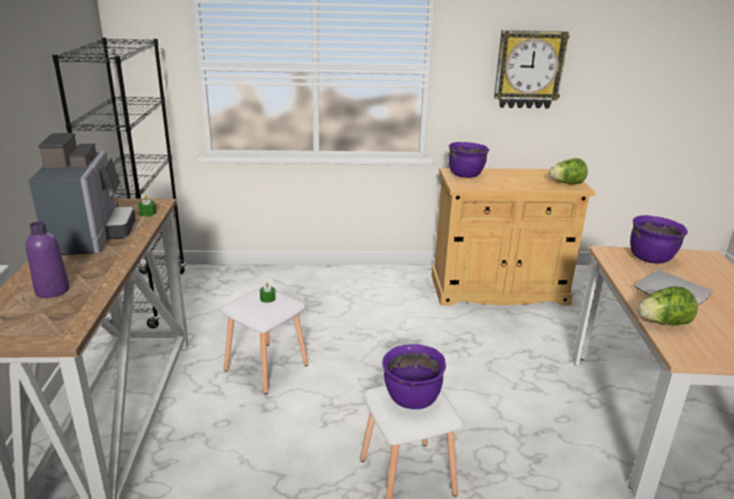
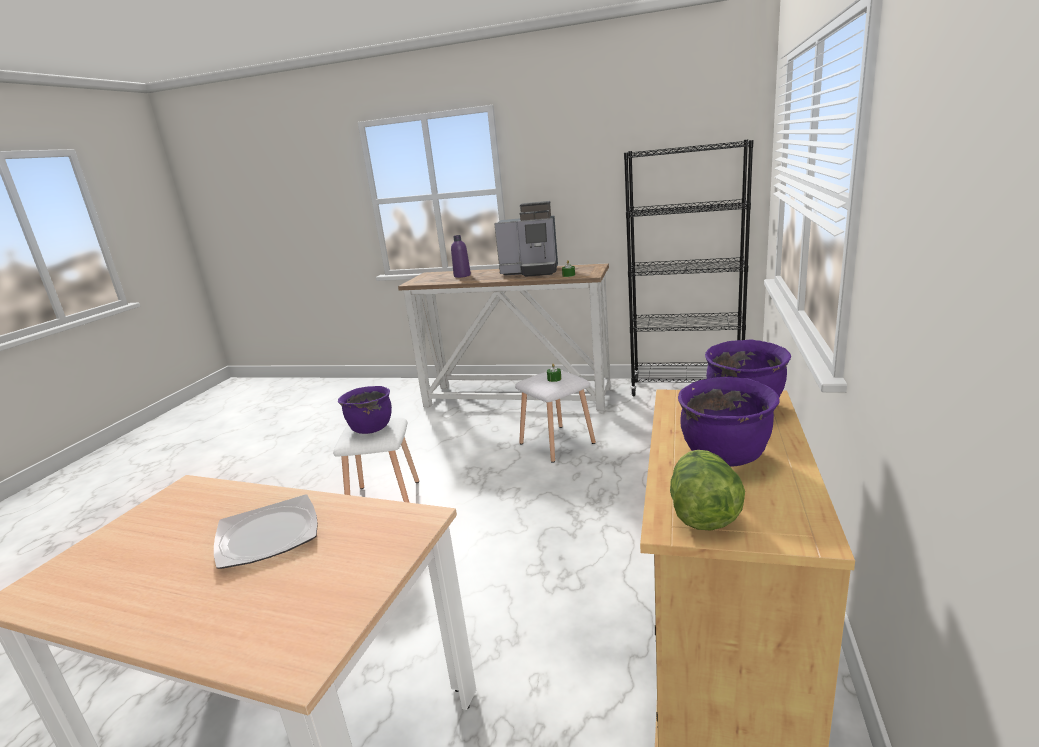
camera: 110 degrees right, 5 degrees down
wall clock [494,30,570,109] -> none
purple cooking pot [630,215,688,264] -> purple cooking pot moved to [678,377,780,467]
lettuce [638,286,698,326] -> none

